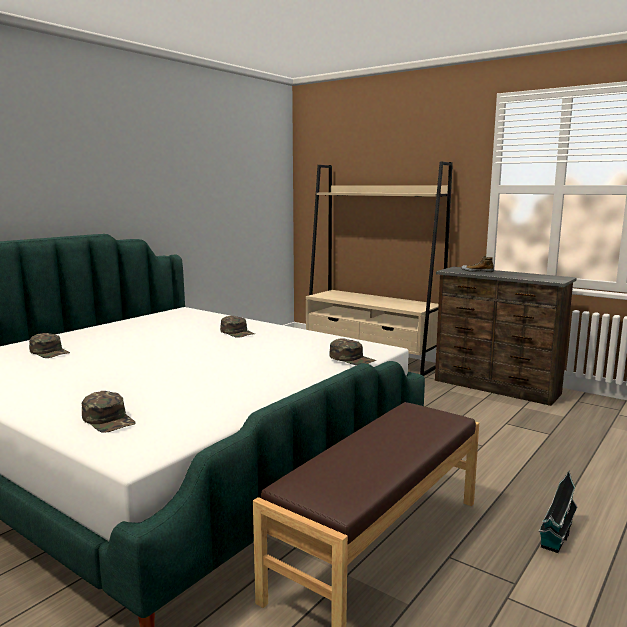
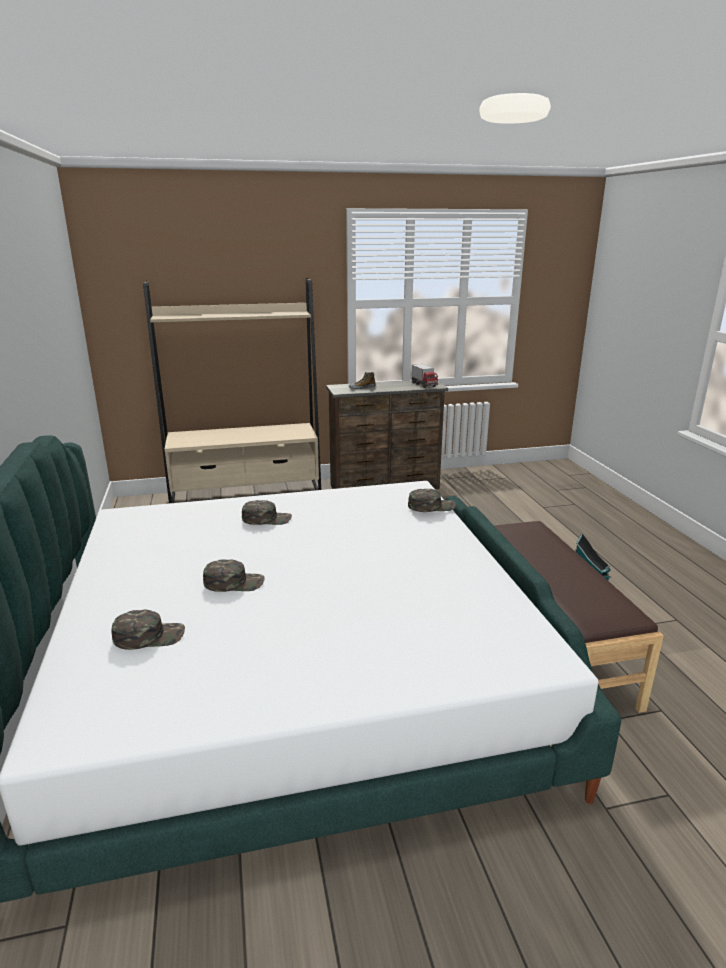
camera: 50 degrees left, 10 degrees up
green cap [82,391,136,433] -> green cap moved to [203,559,265,592]
none -> toy truck [412,364,438,388]

